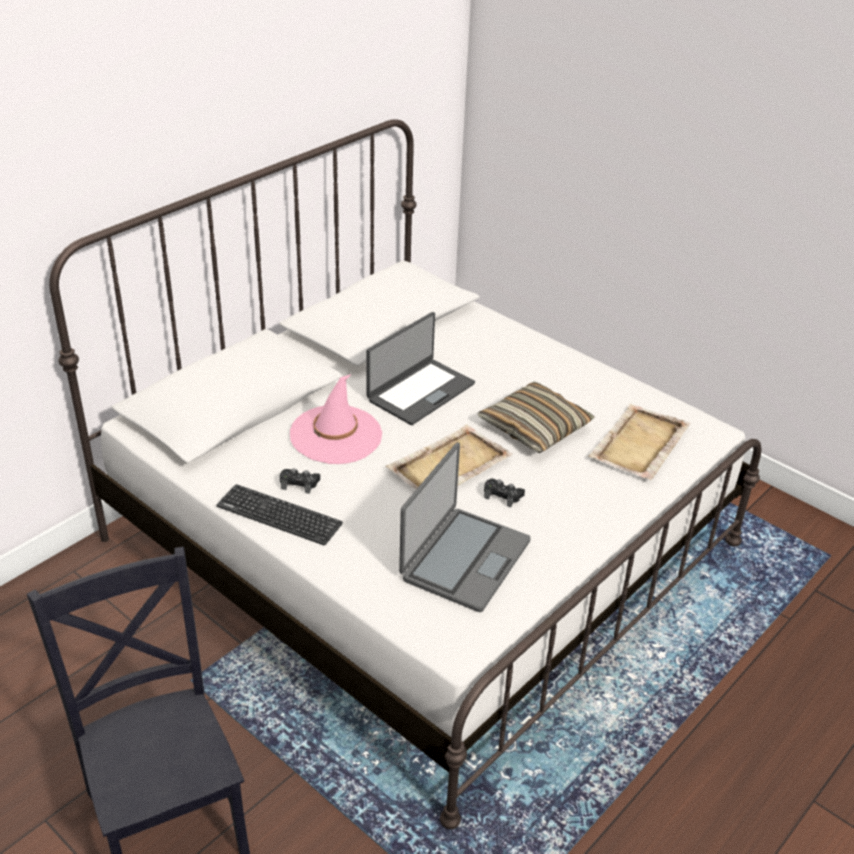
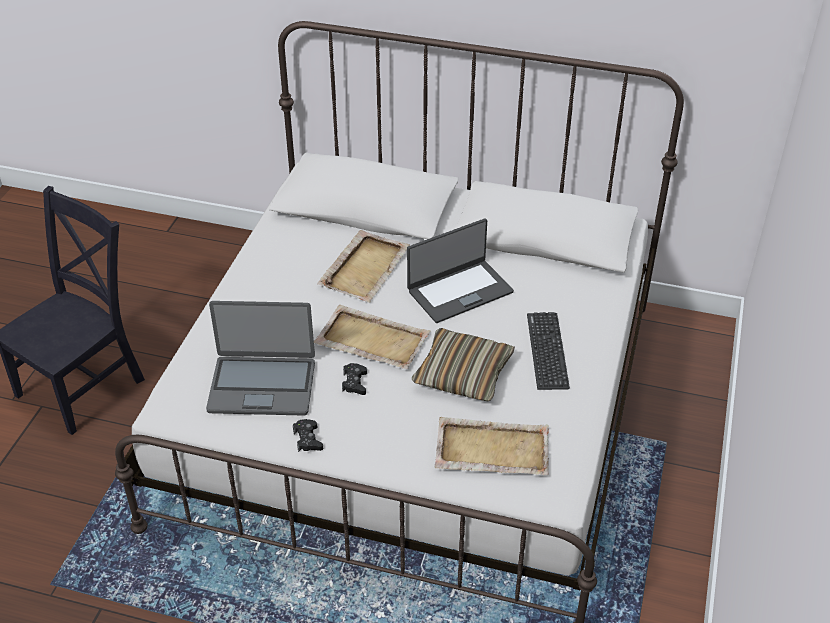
camera: 65 degrees right, 5 degrees up
keyboard [216,484,343,545] -> keyboard moved to [527,312,570,390]
black game controller [280,468,320,494] -> black game controller moved to [293,419,323,452]
pink hat [290,374,382,464] -> beige tray [317,230,410,303]
laptop [366,312,475,425] -> laptop turned 45 degrees counterclockwise [407,219,514,323]

